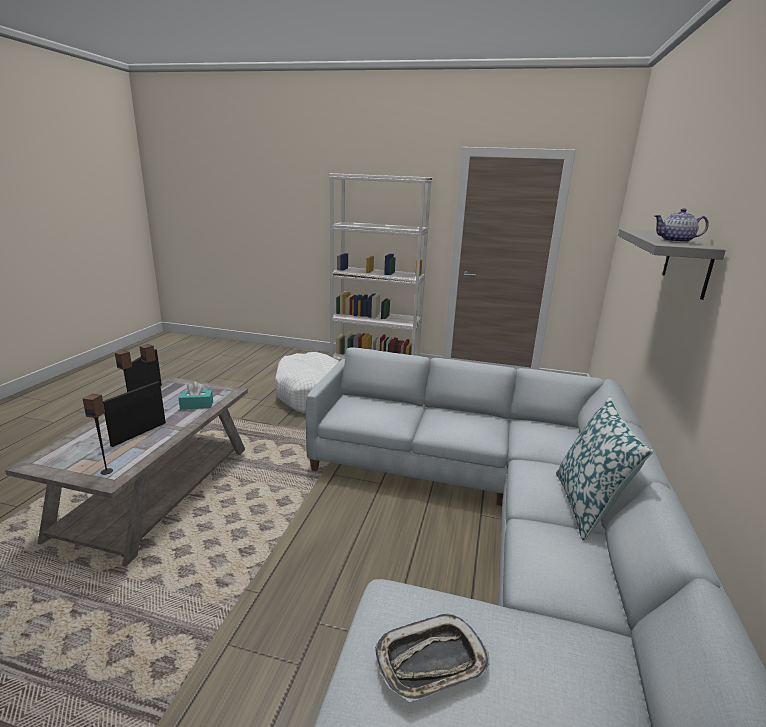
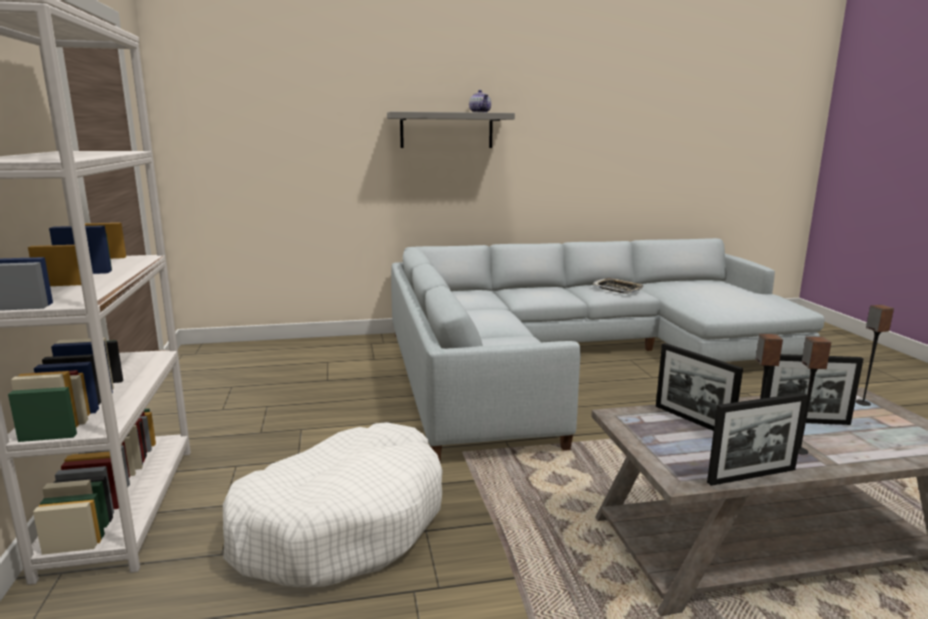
camera: 115 degrees left, 5 degrees down
turquoise tissue box [179,382,213,409] -> picture frame [656,343,743,431]
tray [375,613,490,702] -> tray moved to [593,278,643,294]
pillow [556,396,653,541] -> none

